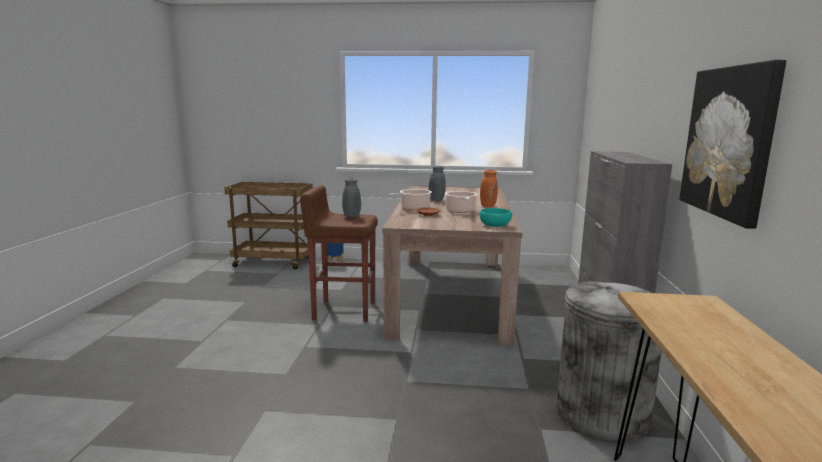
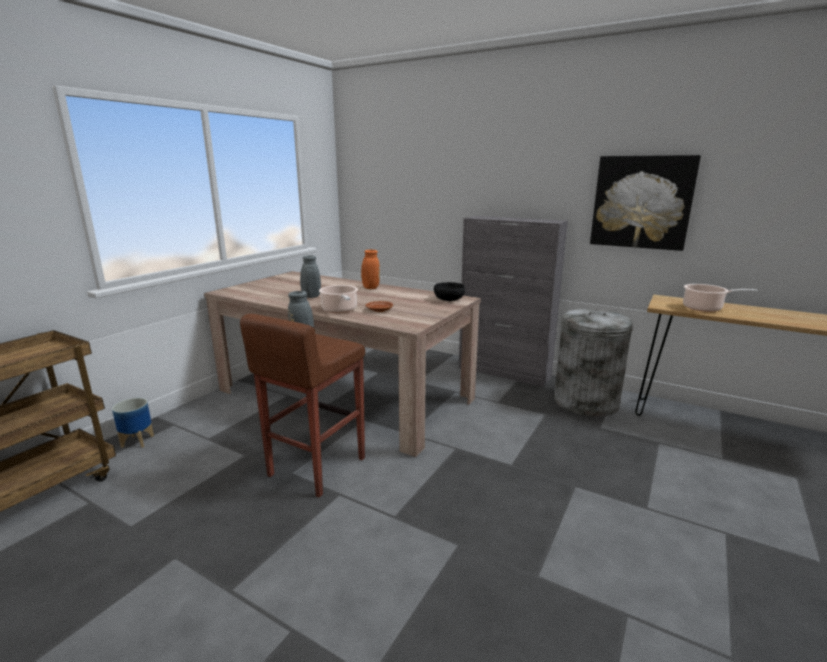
camera: 65 degrees left, 5 degrees up
cooking pot [445,191,477,213] -> cooking pot moved to [683,284,758,312]
turquoise bowl [479,208,512,227] -> black bowl [434,282,465,301]

